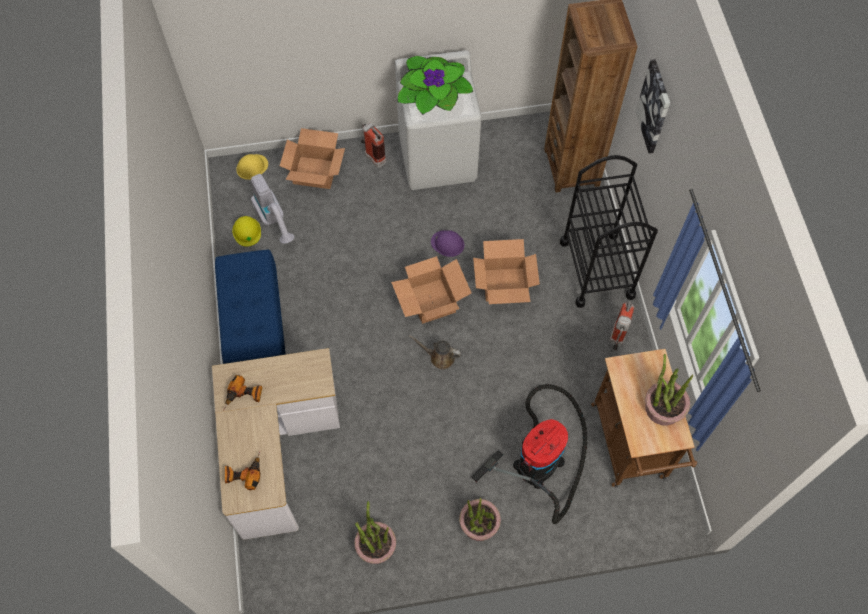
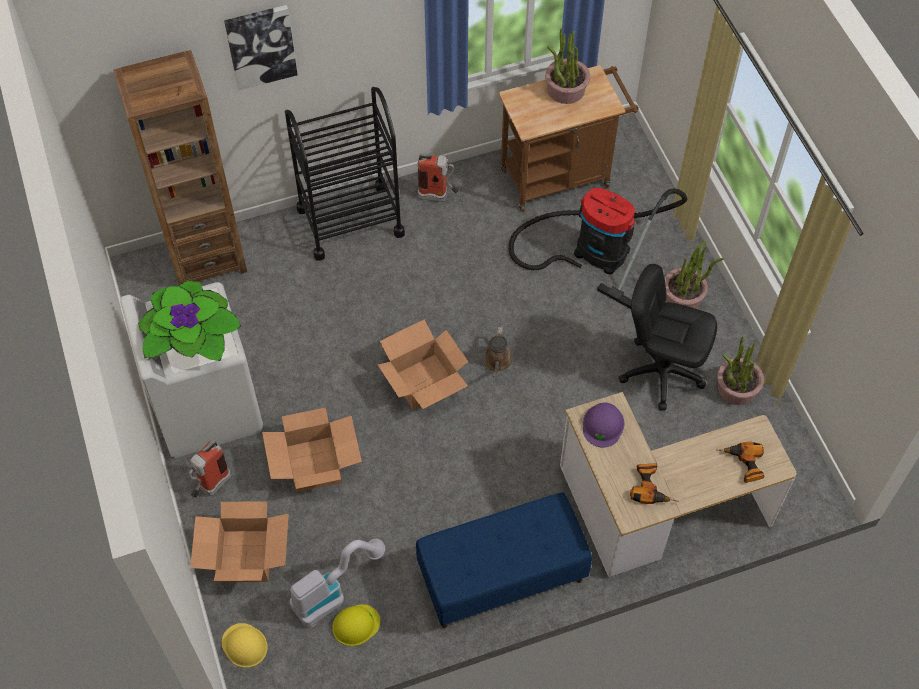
camera: 100 degrees left, 5 degrees down
purple hard hat [431,230,464,257] -> purple hard hat moved to [583,403,625,447]
cardboard box [473,239,540,304] -> cardboard box moved to [262,407,362,492]
none -> black office chair [619,264,717,411]

